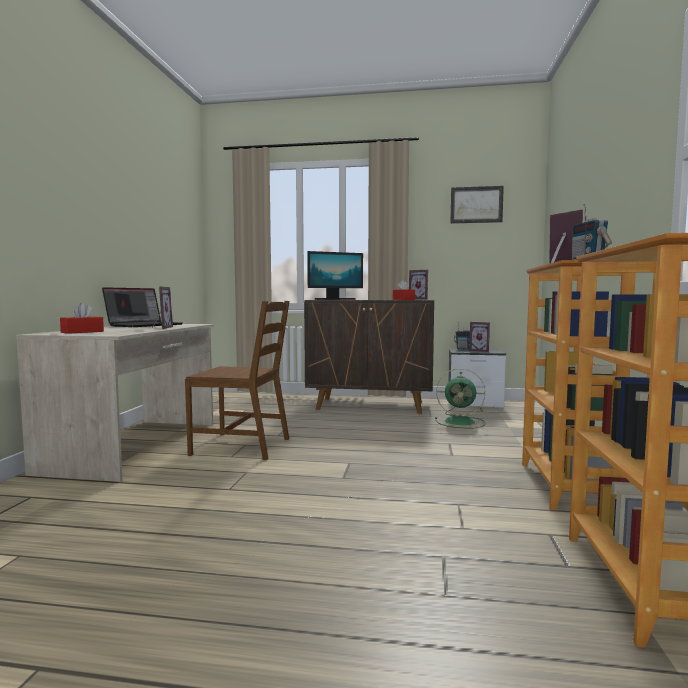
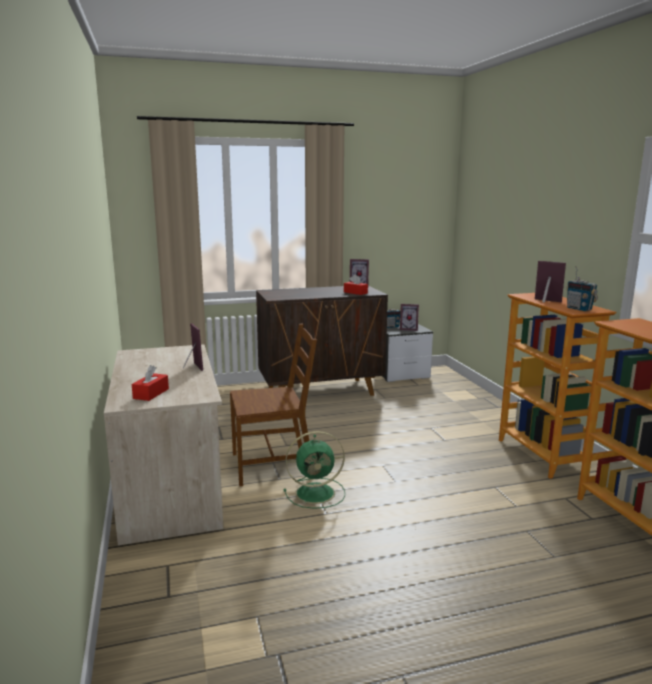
camera: 25 degrees left, 10 degrees up
laptop [102,287,183,327] -> none
monitor [307,251,363,300] -> none
green fan [435,368,485,428] -> green fan moved to [284,431,345,509]
picture [450,186,504,223] -> none

